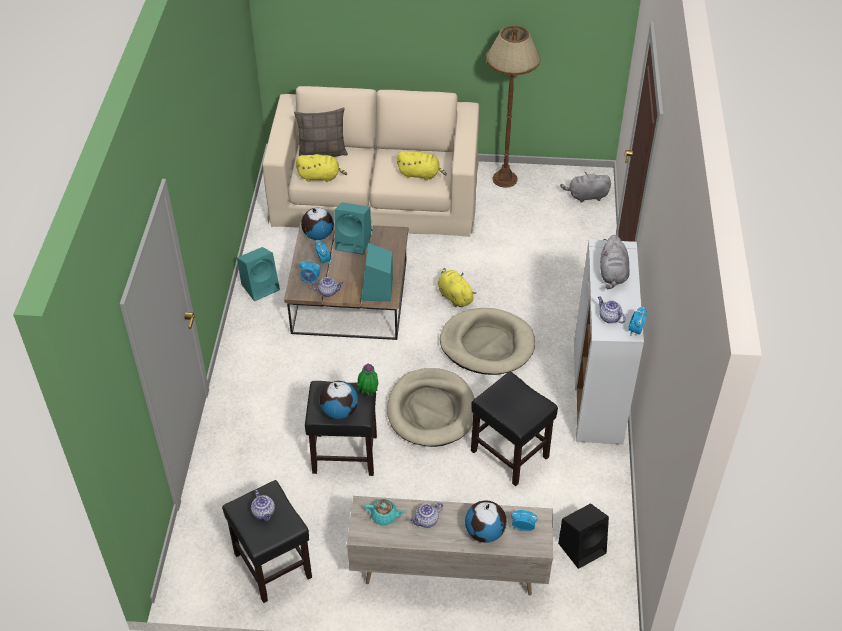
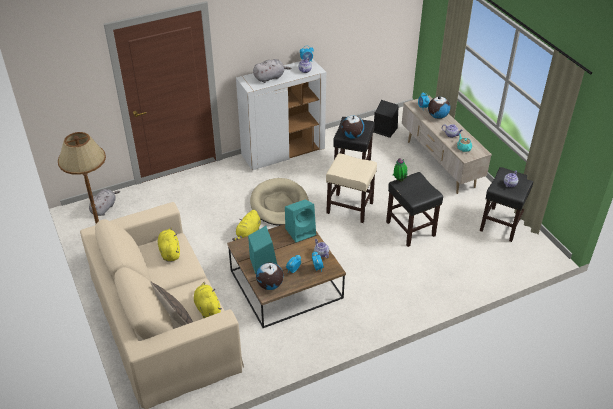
camera: 120 degrees left, 5 degrees down
turquoise speaker [237,247,280,301] -> none
globe [320,381,358,419] -> globe moved to [341,115,364,139]
beige dog bed [387,368,475,447] -> beige stool [326,153,377,223]
grey plush toy [560,172,611,203] -> grey plush toy turned 120 degrees counterclockwise [89,189,120,216]

